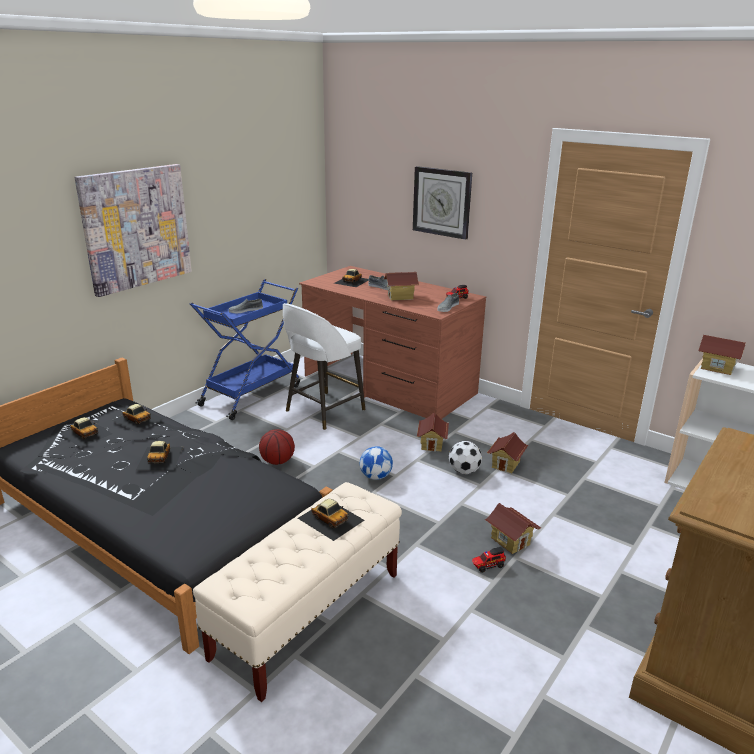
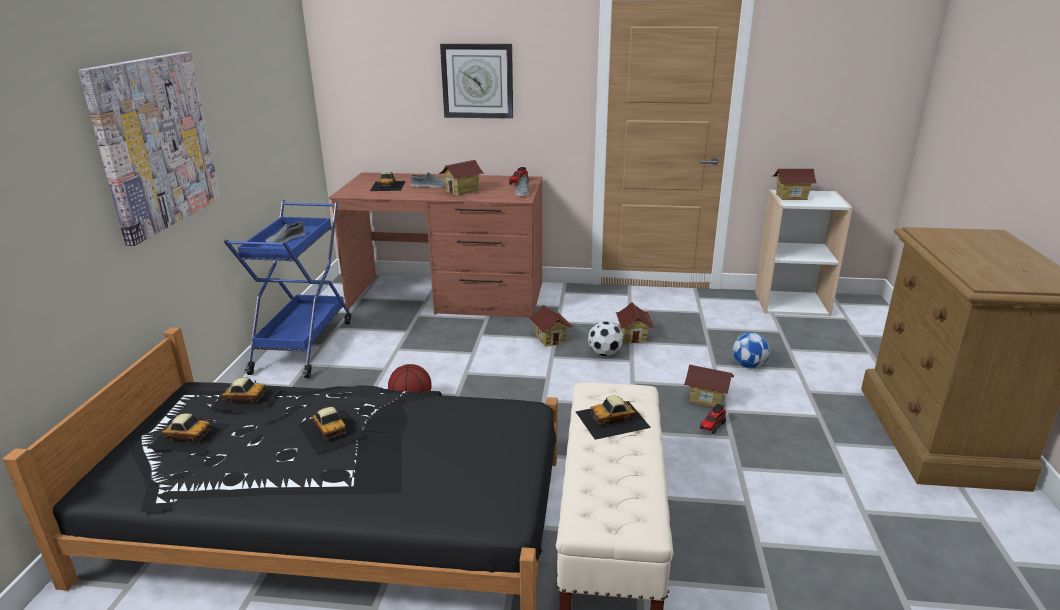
camera: 30 degrees left, 0 degrees up
white stool [283,303,365,430] -> none
toy car [298,499,365,541] -> toy car turned 150 degrees clockwise [576,396,651,440]
football [360,446,393,480] -> football moved to [733,332,770,368]

